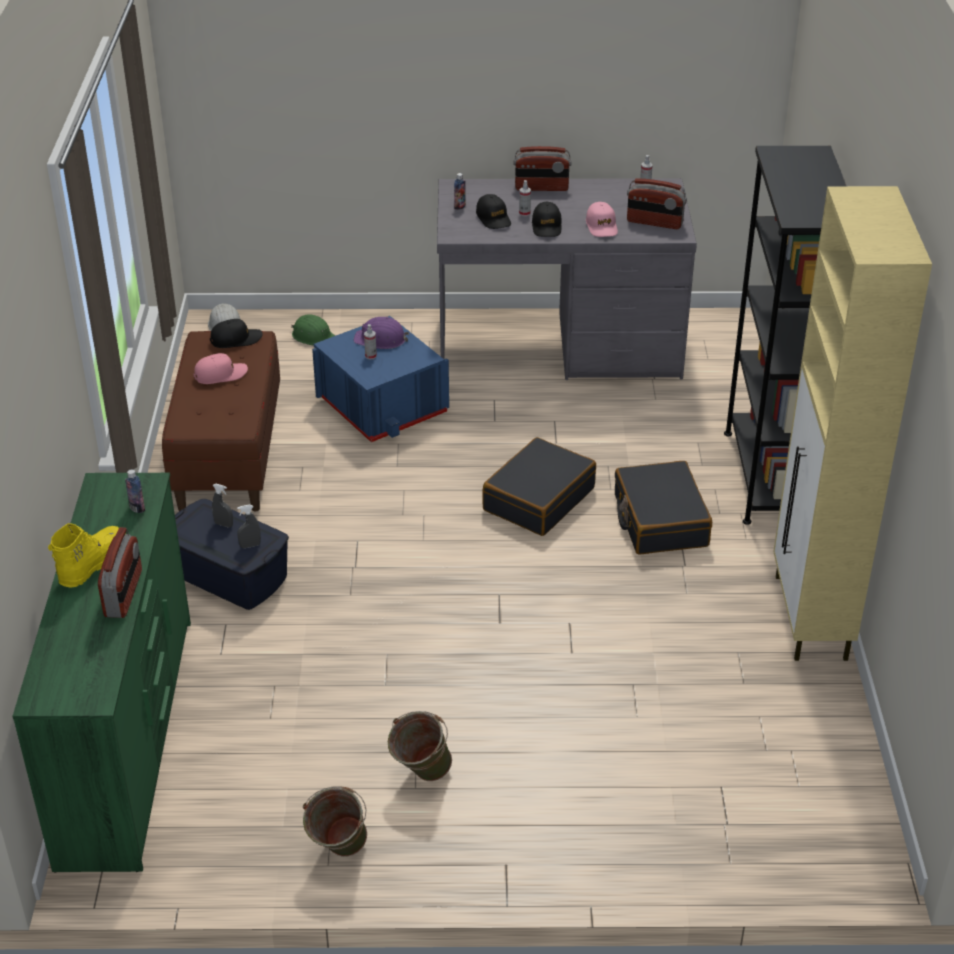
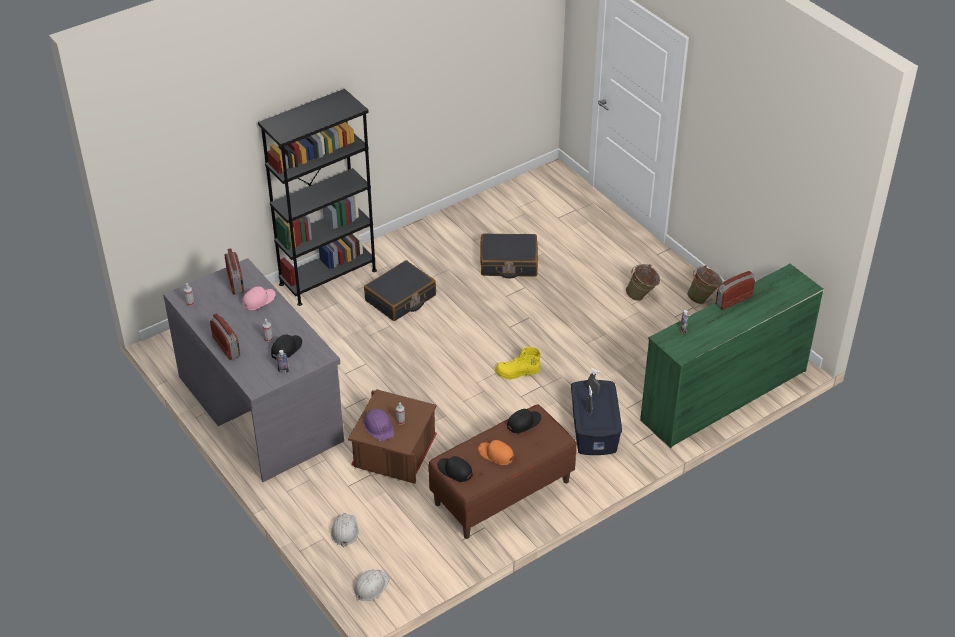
camera: 125 degrees left, 5 degrees up
yellow boot [48,523,126,588] -> yellow boot moved to [495,347,541,380]
pink cap [193,353,248,384] -> orange cap [478,440,514,465]
green hard hat [291,314,335,346] -> white hard hat [331,513,359,547]
blue storage box [312,316,449,442] -> brown storage box [348,389,437,484]
black suitcase [482,437,596,536] -> black suitcase moved to [480,233,538,278]
black cap [532,202,562,237] -> black cap moved to [507,409,541,433]
beige cabinet [773,186,932,661] -> none

